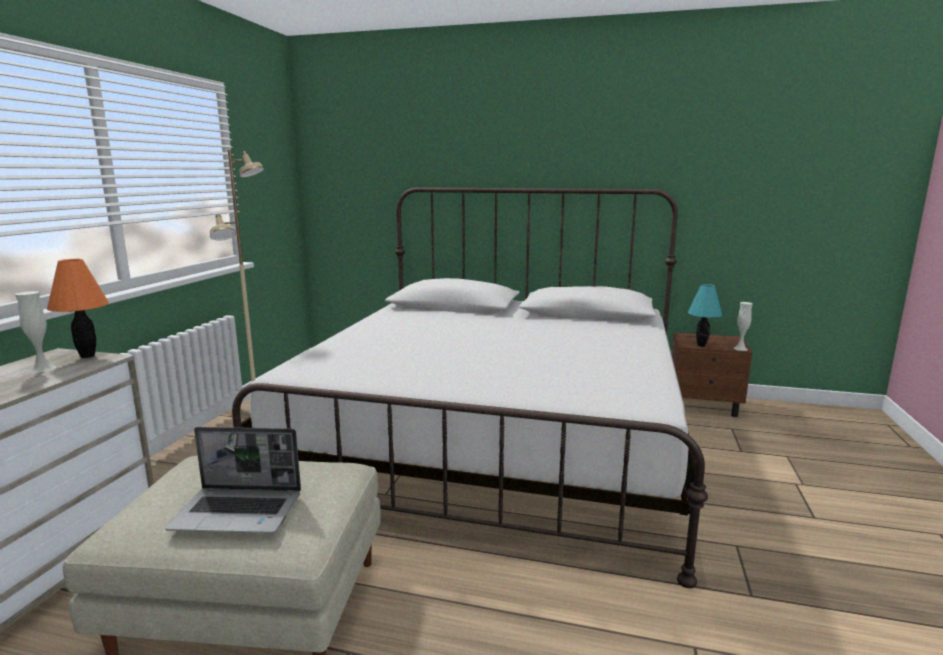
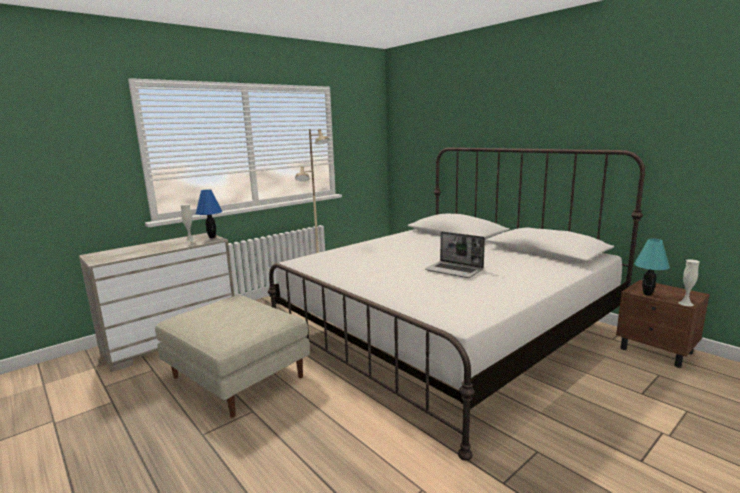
camera: 35 degrees right, 0 degrees up
orange table lamp [47,259,109,358] -> blue table lamp [196,189,222,238]
laptop [165,427,301,533] -> laptop moved to [425,232,485,278]

